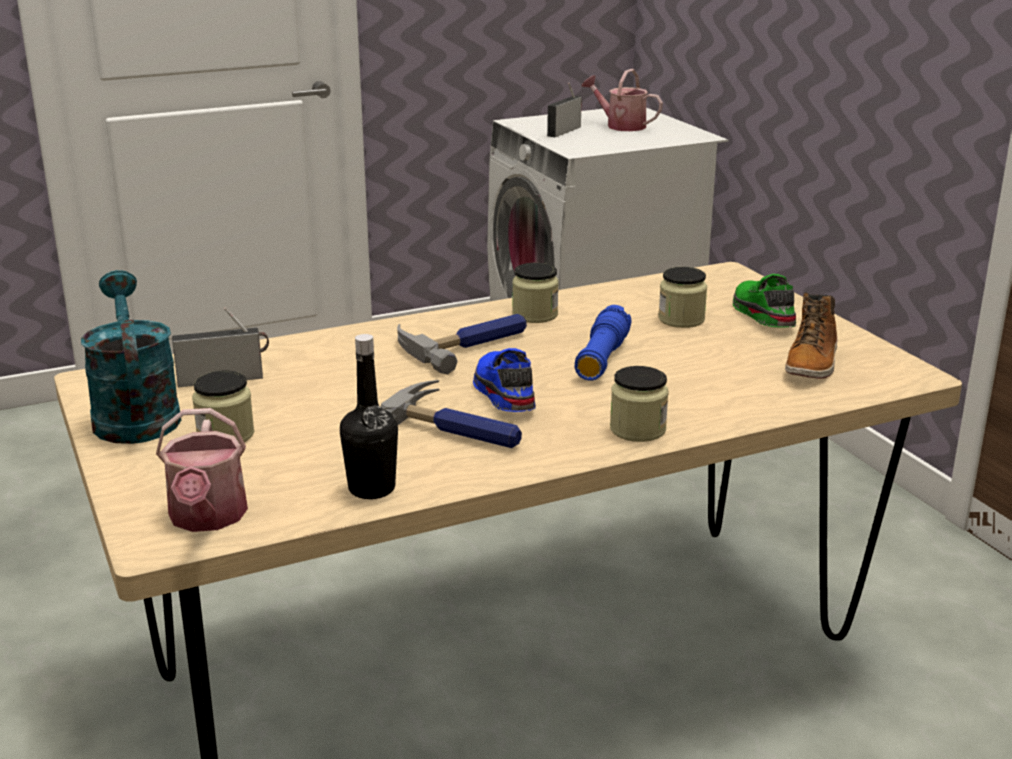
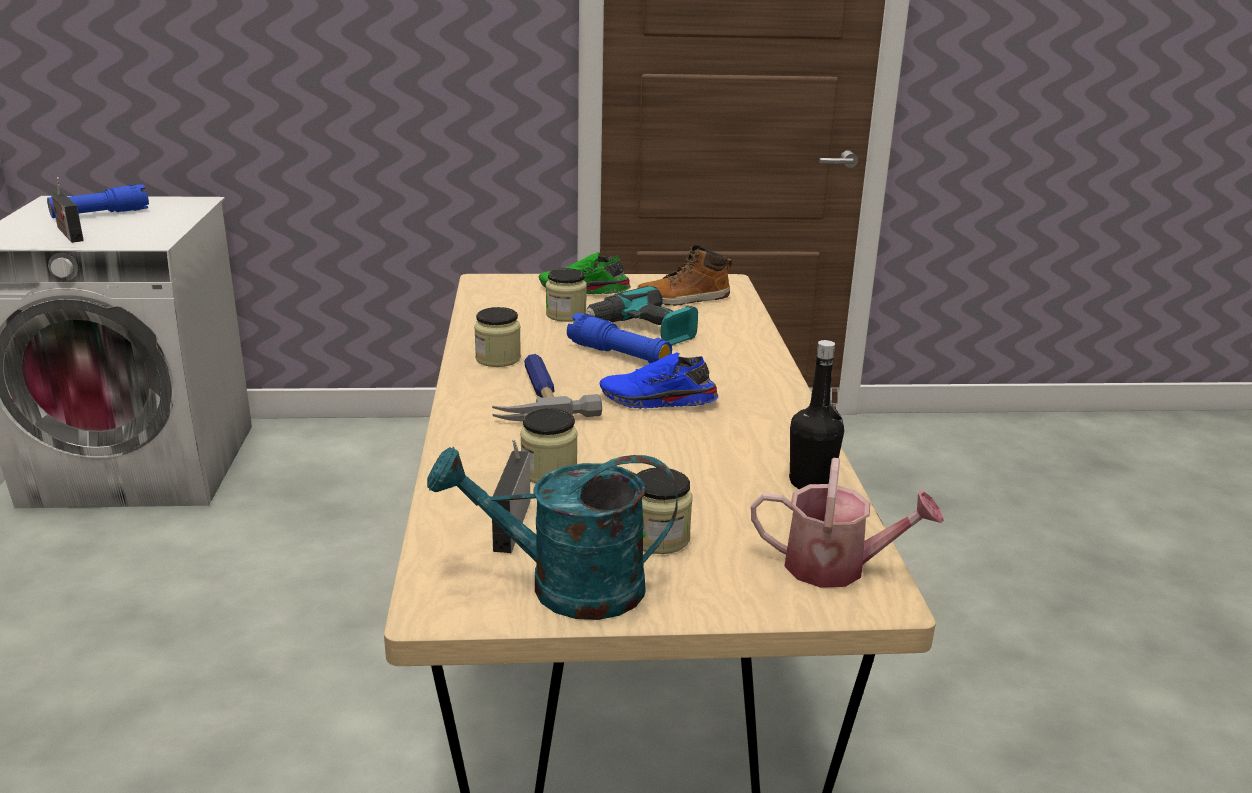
camera: 70 degrees left, 0 degrees up
hammer [381,380,522,448] -> none
watering can [581,69,663,131] -> blue flashlight [47,184,149,218]
jar [610,366,669,442] -> jar moved to [520,408,578,483]
boot [785,292,838,379] -> boot turned 120 degrees clockwise [637,245,732,306]
none -> power drill [585,286,698,345]

